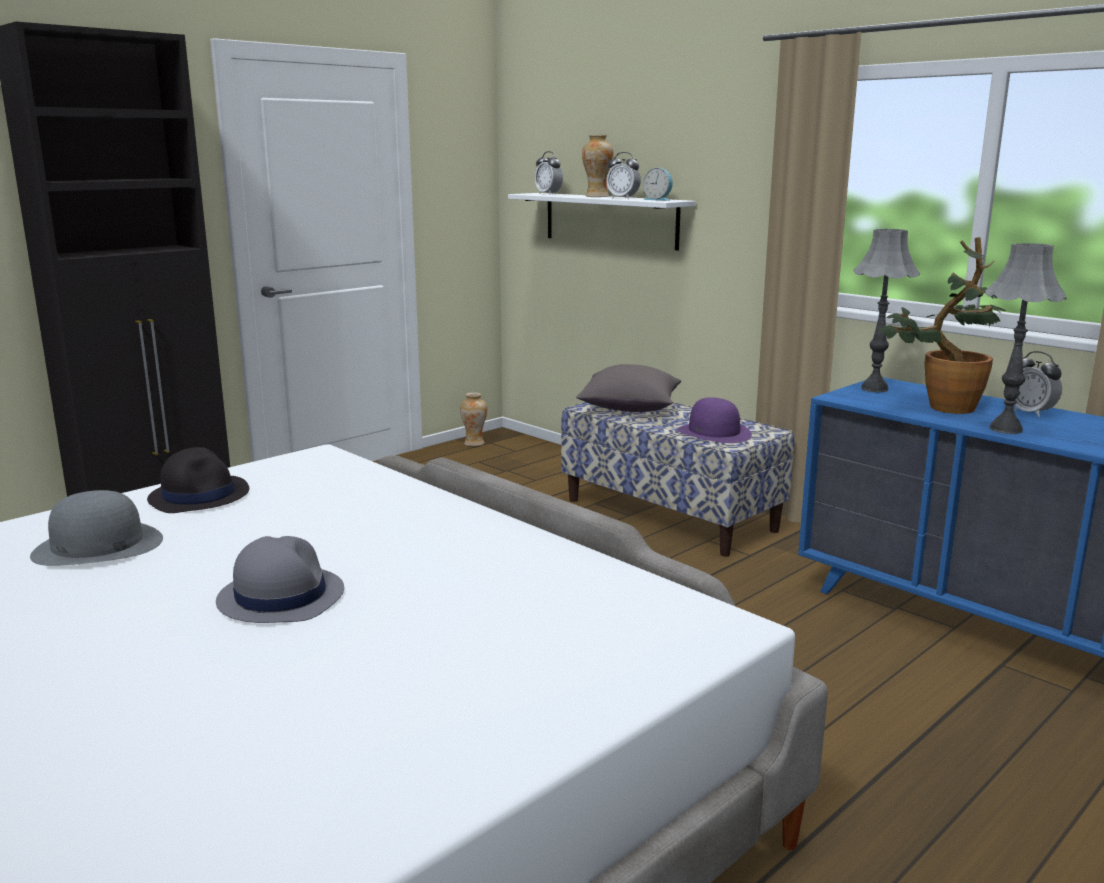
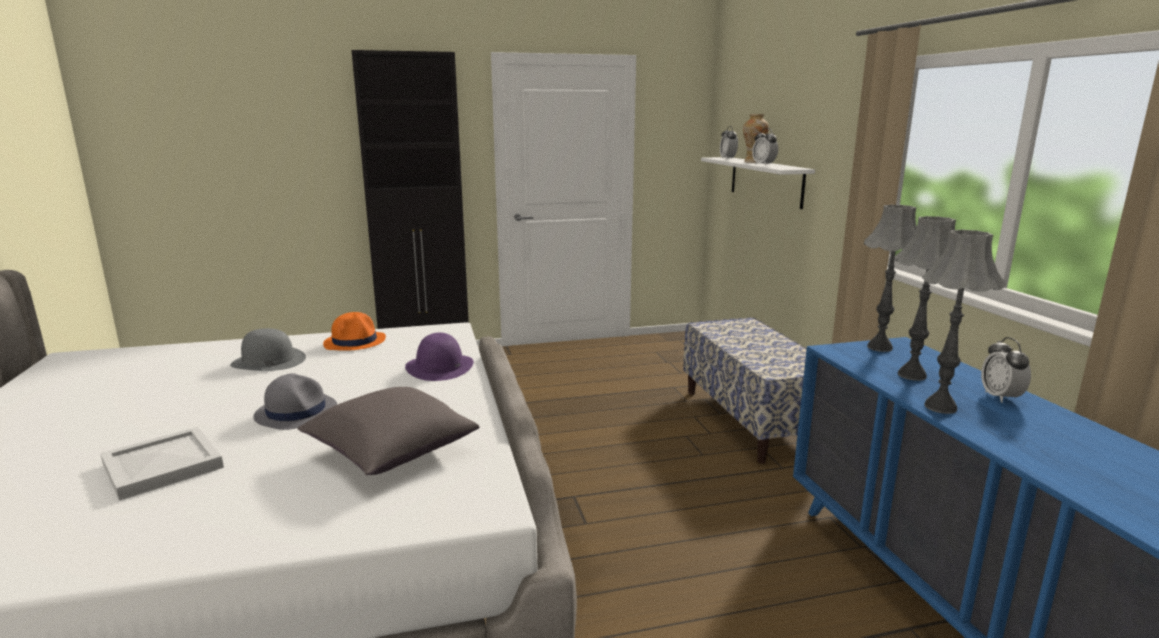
camera: 30 degrees right, 0 degrees up
black hat [147,447,249,513] -> orange hat [323,312,386,351]
vase [460,392,487,446] -> none
grey pillow [576,364,681,412] -> grey pillow moved to [297,387,480,475]
alarm clock [643,168,673,201] -> none
purple hat [677,397,752,443] -> purple hat moved to [405,333,474,381]
potted plant [878,237,1006,414] -> grey table lamp [895,216,956,381]
none -> white tray [100,427,224,501]

